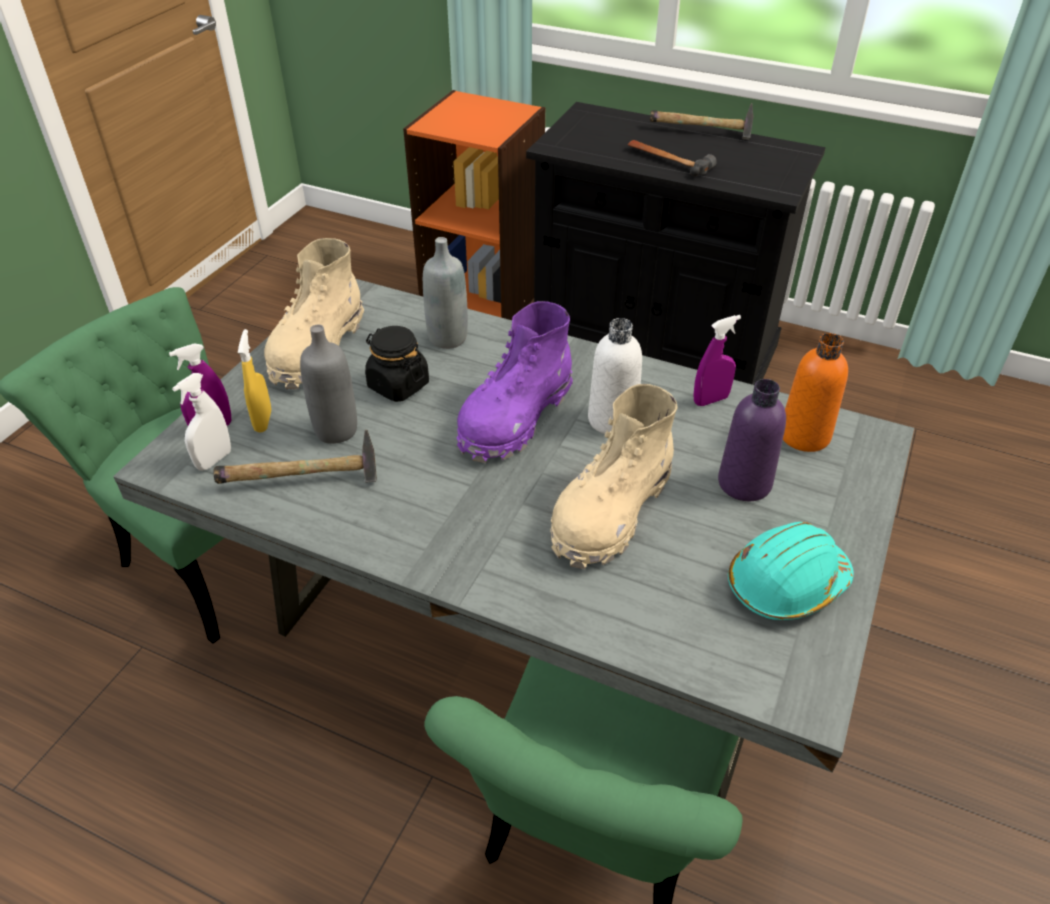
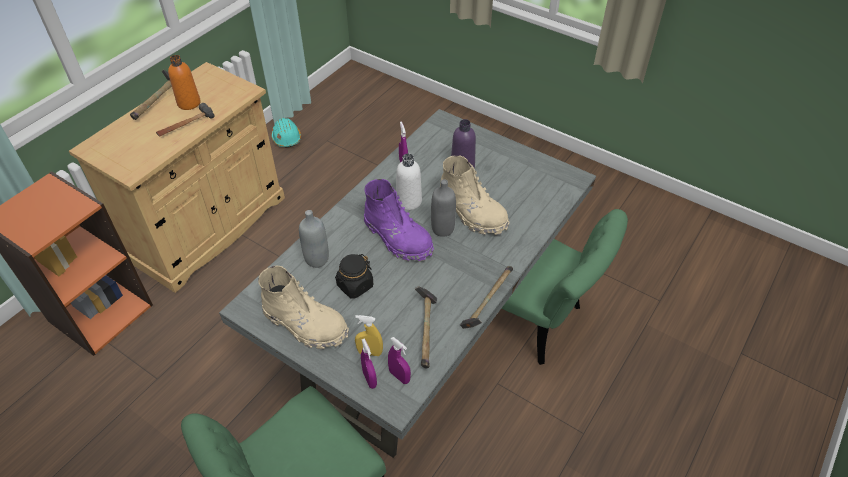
camera: 80 degrees left, 5 degrees up
white spray bottle [172,373,231,471] -> purple spray bottle [388,337,411,384]
grey bottle [300,325,357,444] -> grey bottle moved to [431,179,456,237]
black cabinet [526,102,825,385] -> beige cabinet [69,62,285,293]
turquoise hard hat [728,522,854,620] -> turquoise hard hat moved to [271,118,301,148]
orange bottle [783,333,848,452] -> orange bottle moved to [168,55,201,110]
none -> hammer [460,266,513,329]

